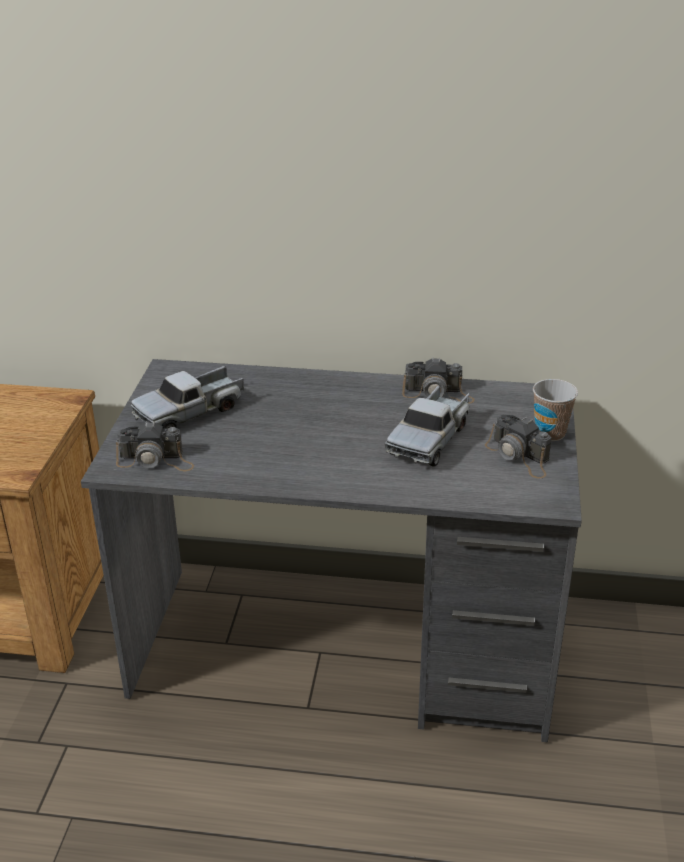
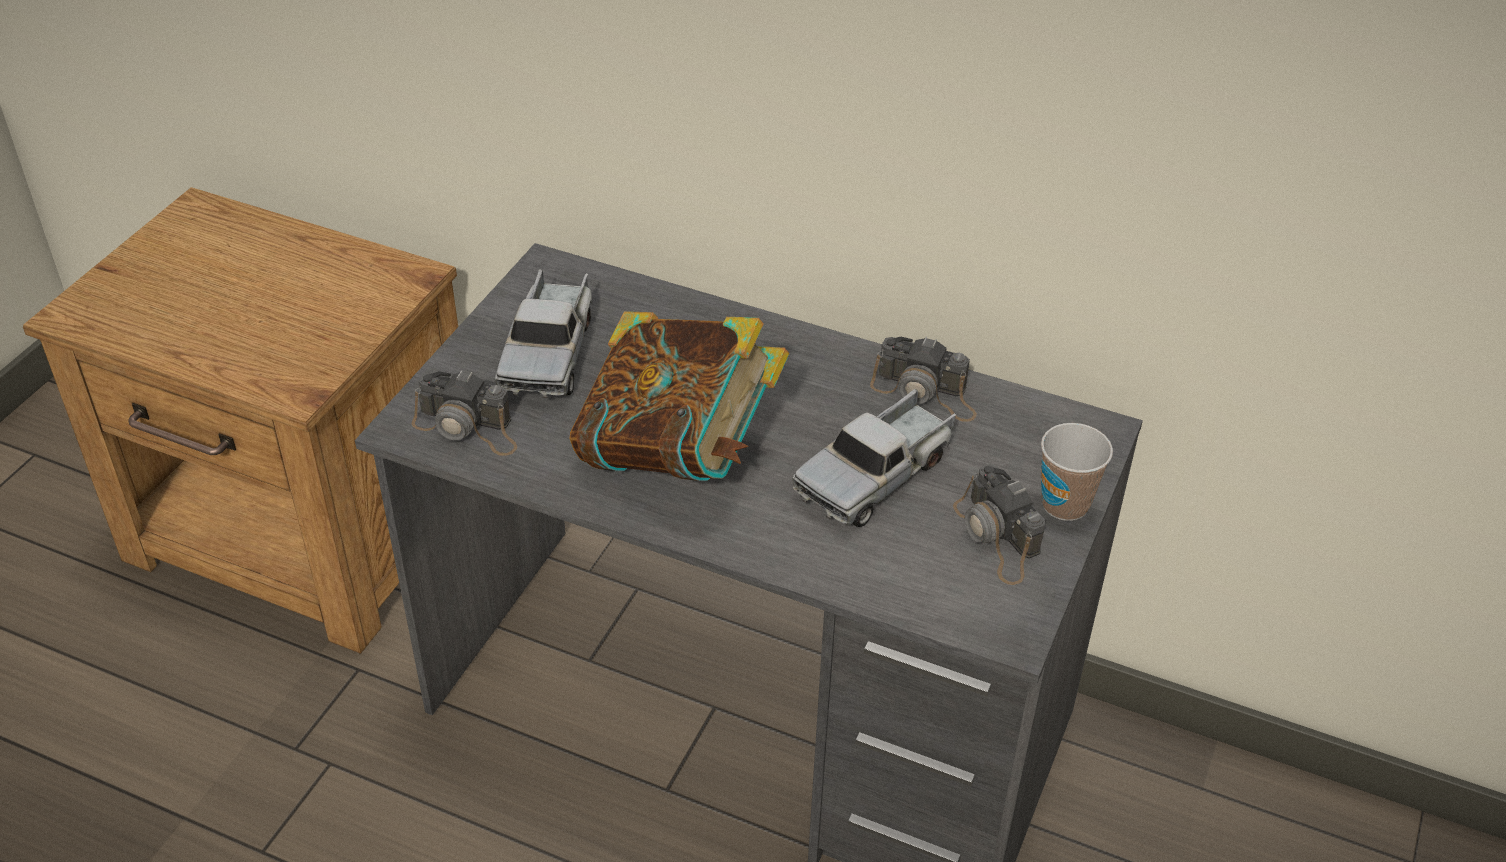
camera: 15 degrees right, 10 degrees up
toy truck [130,366,244,428] -> toy truck turned 60 degrees counterclockwise [495,269,592,398]
none -> book [570,311,789,481]

